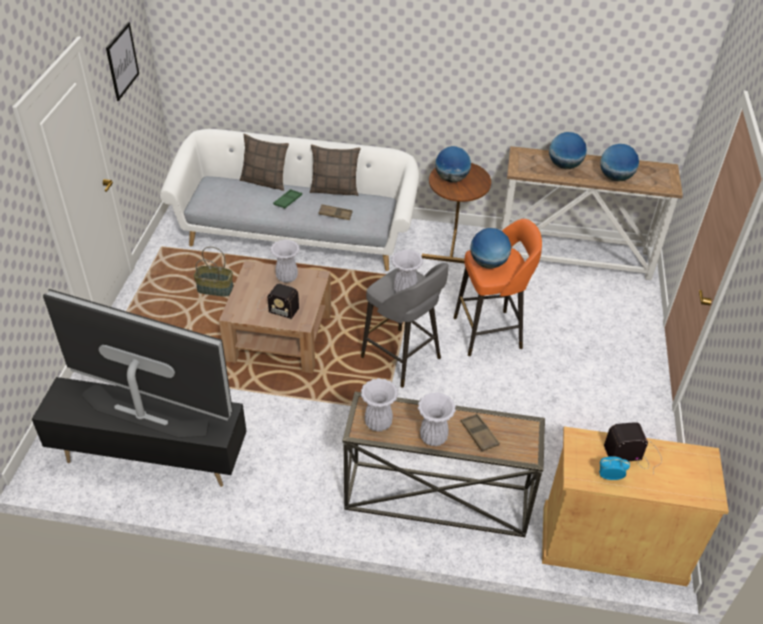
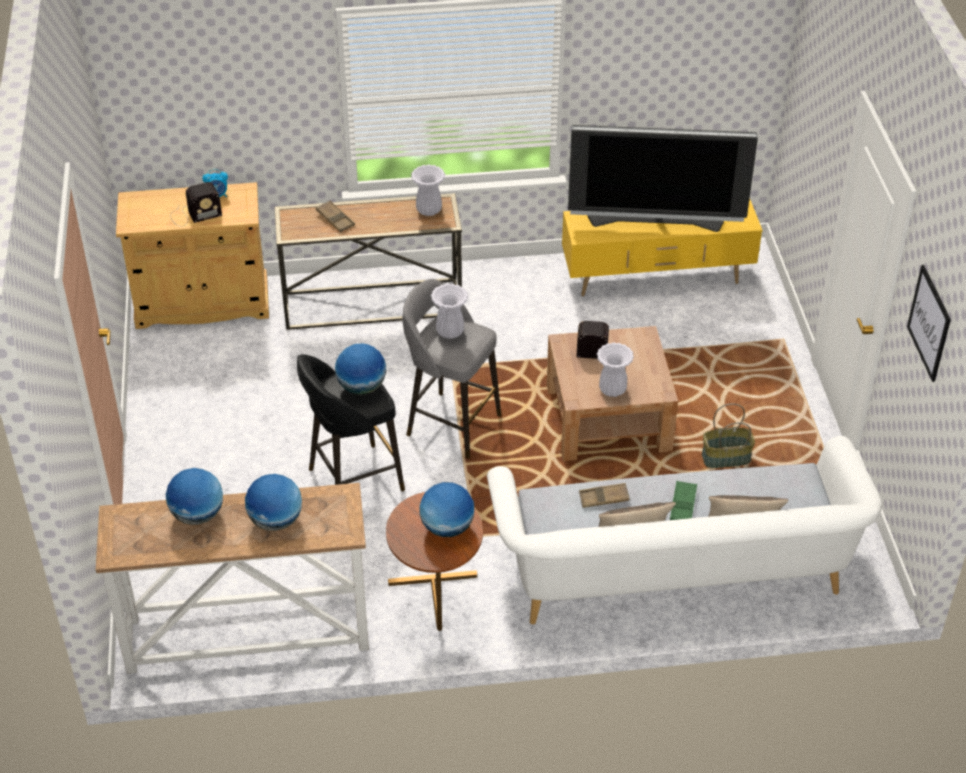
camera: 165 degrees right, 0 degrees up
black tv stand [32,377,246,487] -> yellow tv stand [562,199,763,296]
white vase [418,392,456,446] -> none
orange stool [454,219,542,356] -> black stool [297,354,405,491]

